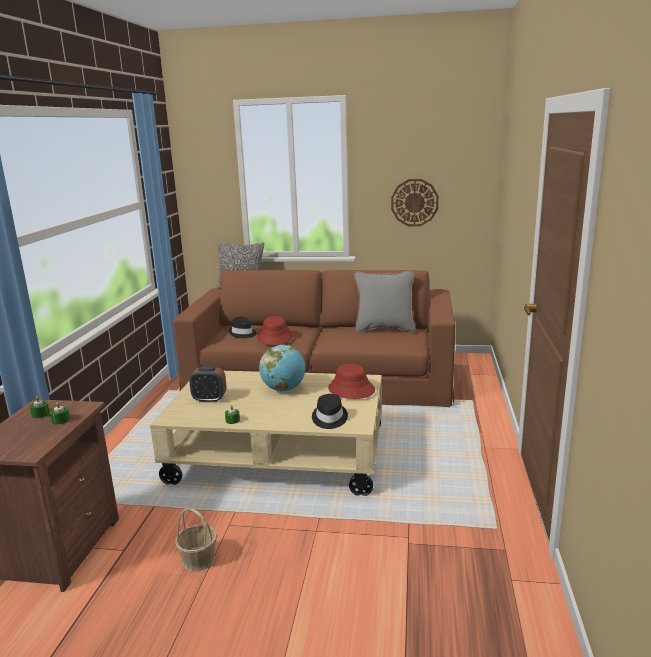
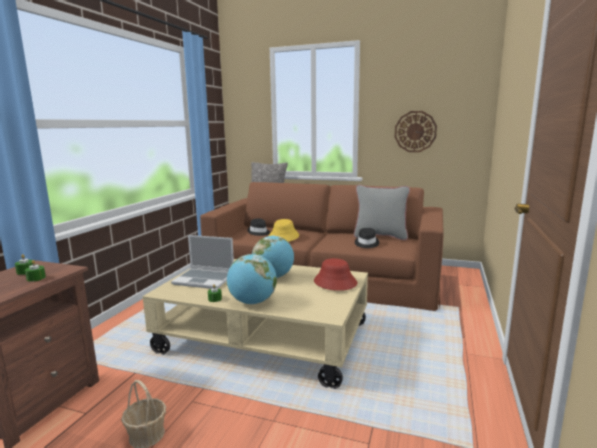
camera: 10 degrees right, 5 degrees down
alarm clock [189,366,227,402] -> laptop [171,235,234,289]
red hat [257,316,293,345] -> yellow hat [269,219,299,242]
black hat [312,394,348,429] -> black hat moved to [355,228,379,248]
none -> globe [227,254,277,304]

